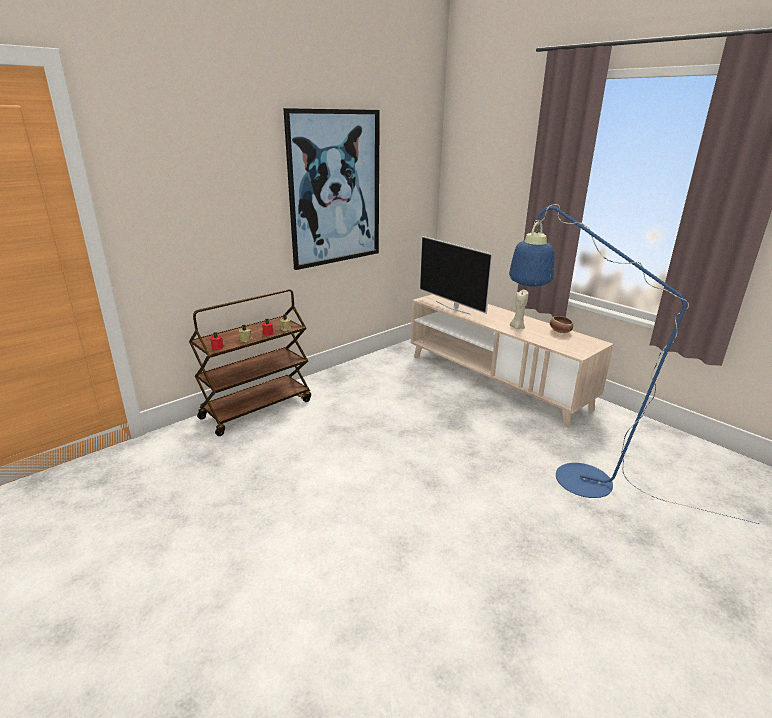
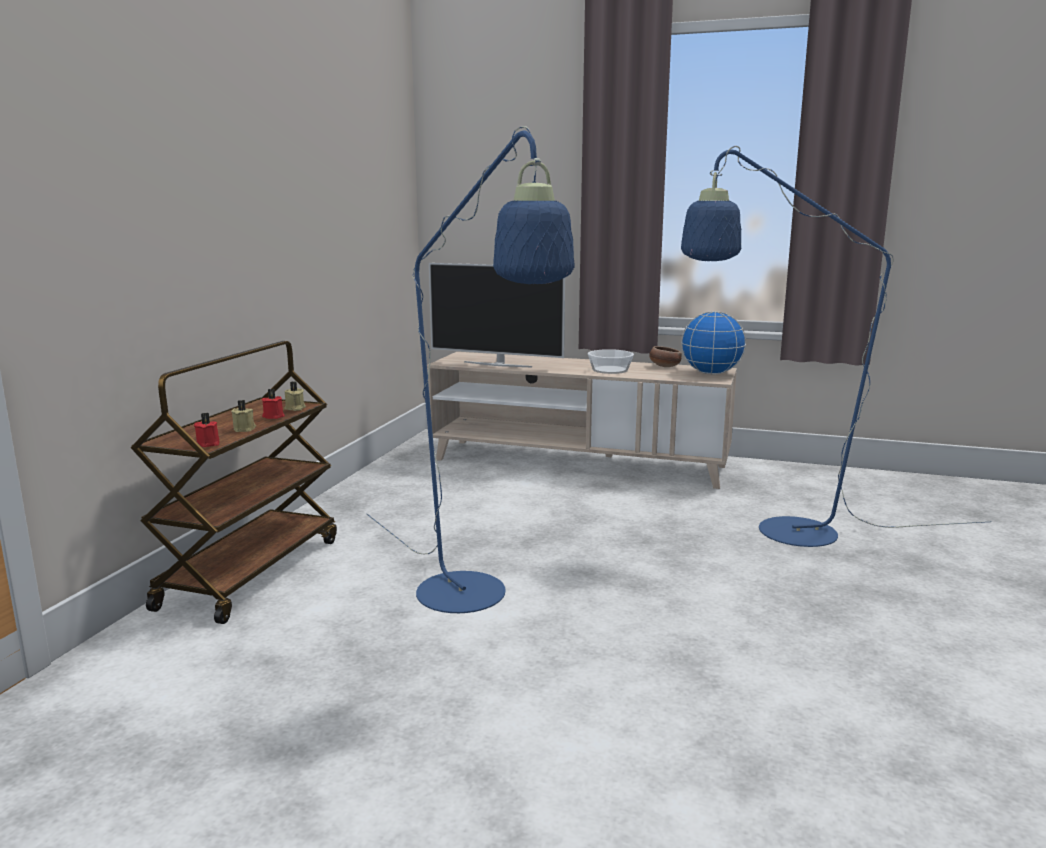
camera: 30 degrees left, 10 degrees down
picture [283,108,380,270] -> none
beige candle [510,290,528,329] -> bowl [588,349,634,374]
none -> blue floor lamp [367,126,574,613]
none -> globe [681,311,746,375]

